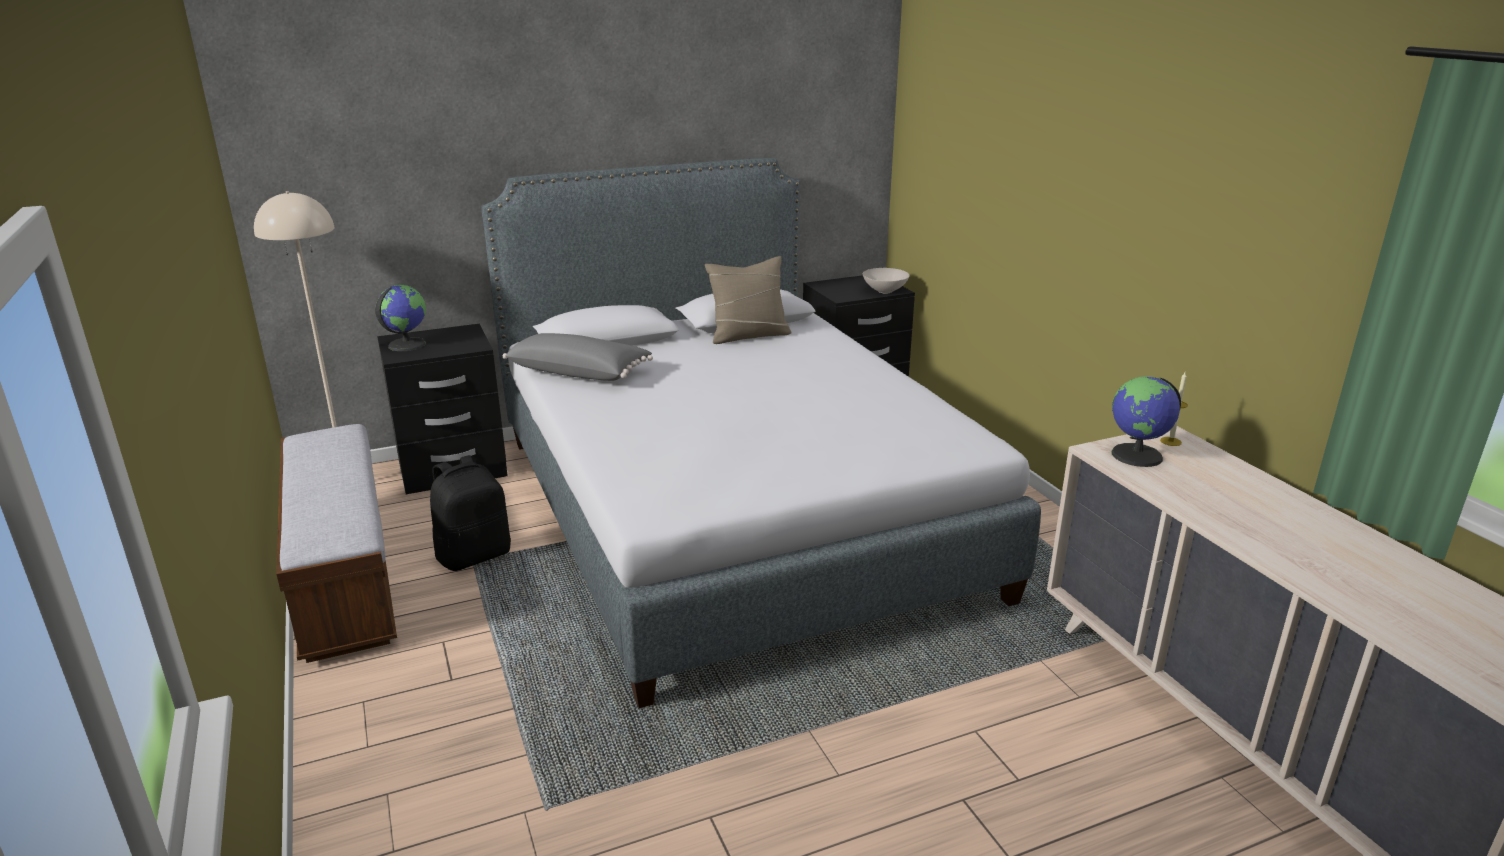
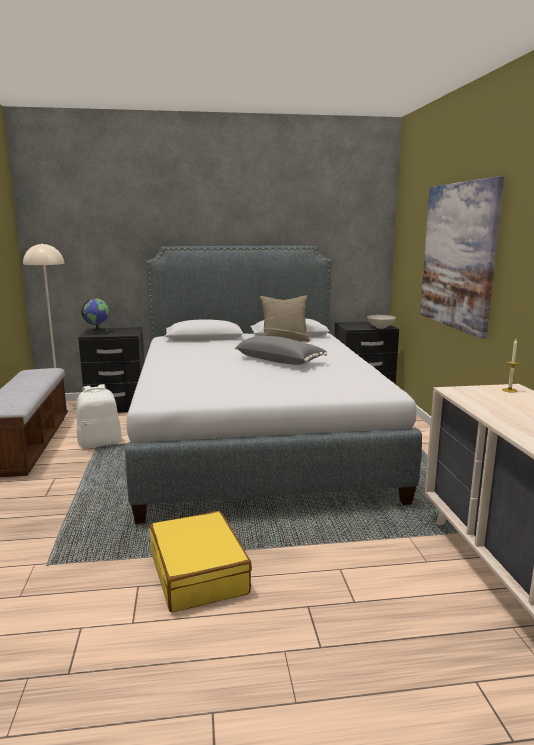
camera: 15 degrees right, 10 degrees down
black backpack [430,455,511,571] -> white backpack [76,384,122,448]
grey pillow [503,333,653,381] -> grey pillow moved to [234,336,327,365]
globe [1111,376,1181,467] -> none
none -> yellow suitcase [149,511,252,612]
none -> picture [420,176,504,339]

